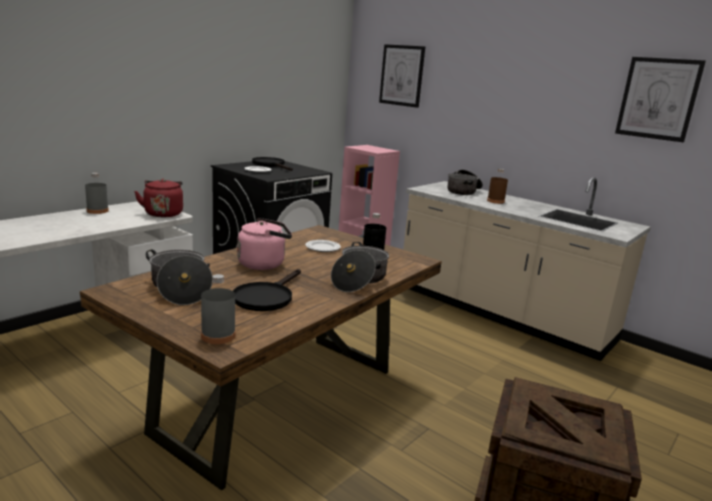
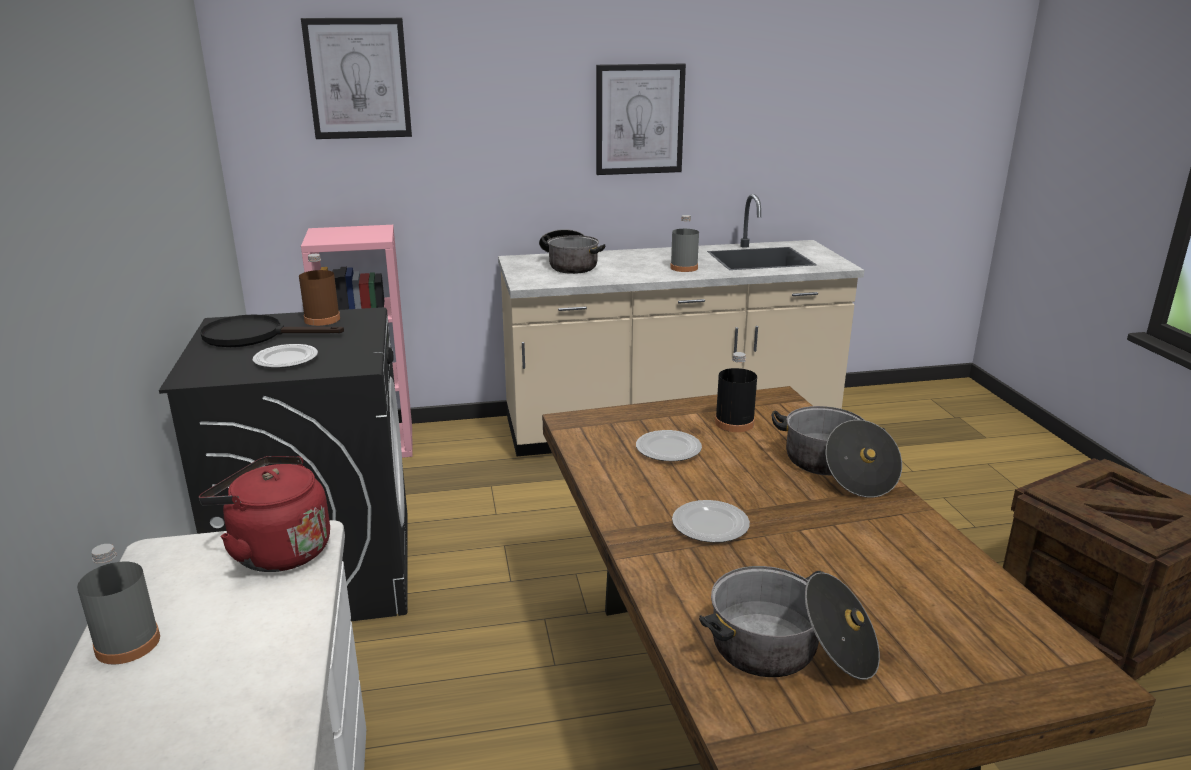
camera: 50 degrees left, 5 degrees up
grey bottle [201,274,236,344] -> grey bottle moved to [670,215,699,272]
black frying pan [233,269,301,311] -> none
pink kettle [237,218,292,270] -> plate [672,500,750,543]
brown bottle [487,169,508,204] -> brown bottle moved to [299,254,340,326]
picture [615,57,706,142] -> picture moved to [596,64,686,175]

